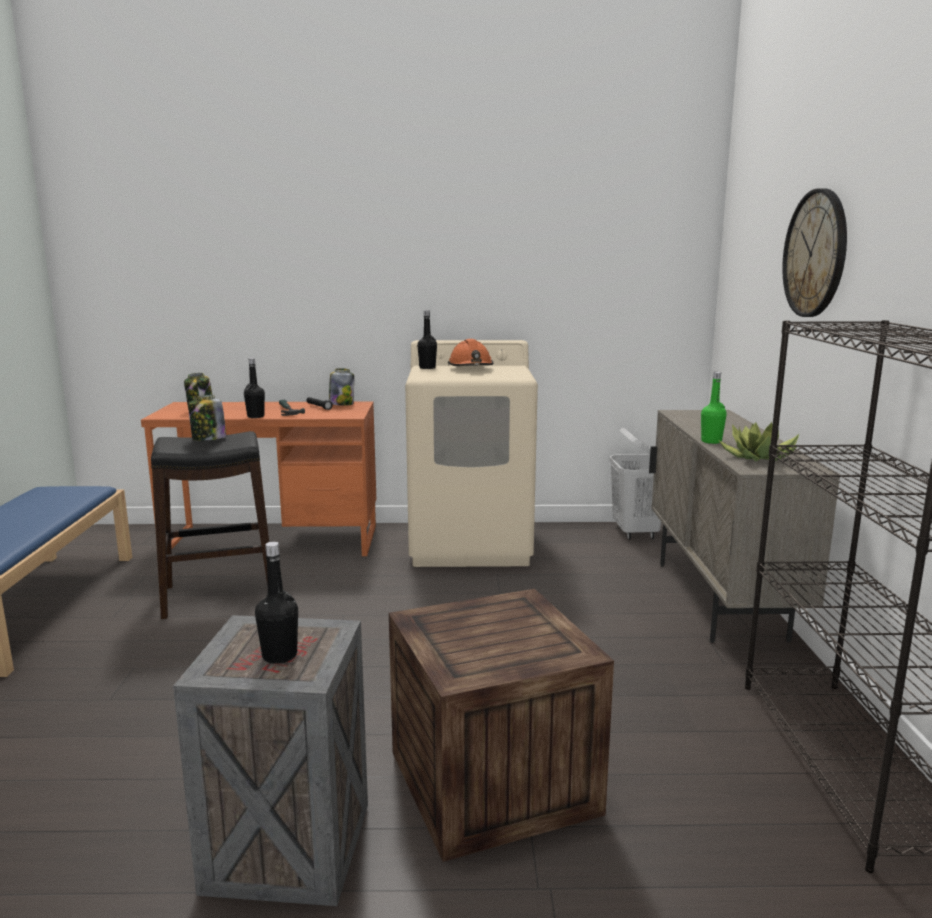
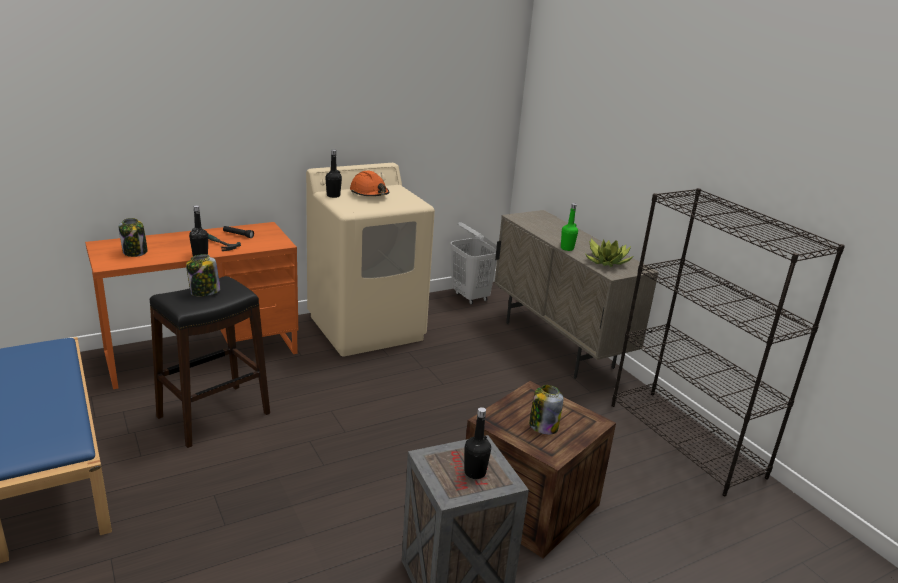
camera: 30 degrees left, 10 degrees up
jar [329,368,354,406] -> jar moved to [529,385,564,435]
wall clock [782,189,847,317] -> none

